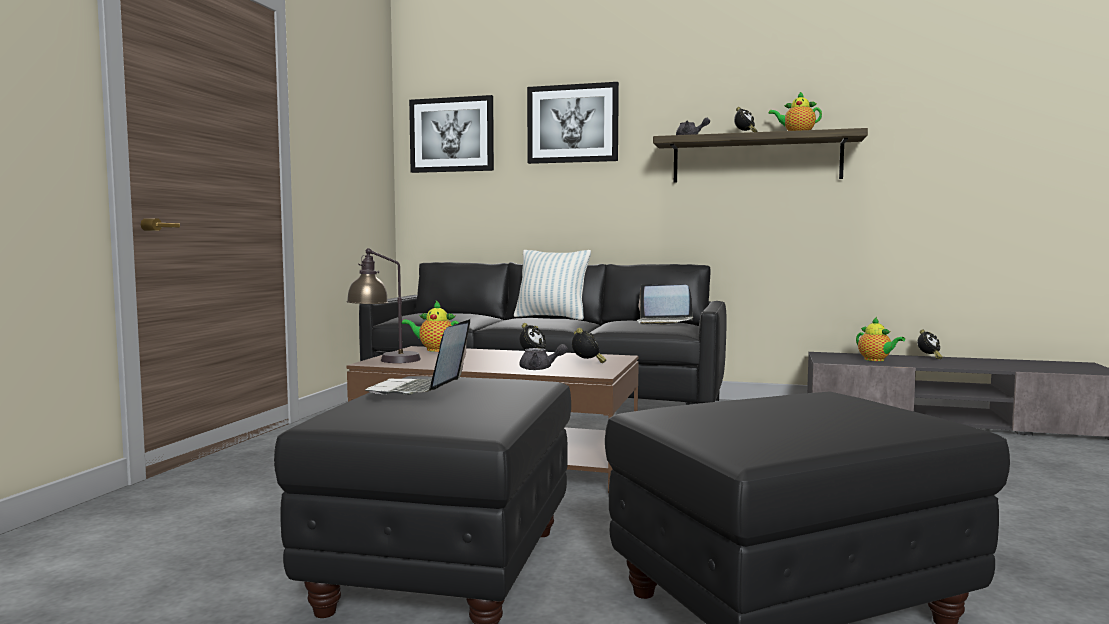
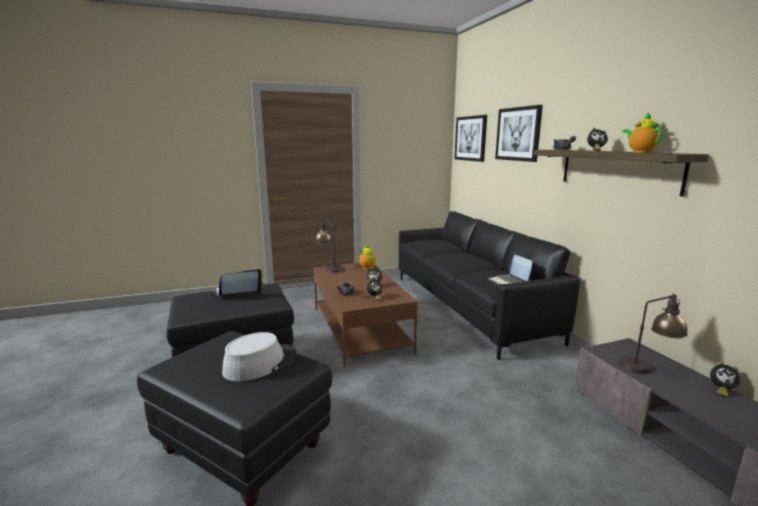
camera: 55 degrees right, 10 degrees up
pillow [514,250,591,320] -> none
teapot [856,317,905,361] -> table lamp [619,293,688,374]
none -> grey hat [222,332,297,381]

